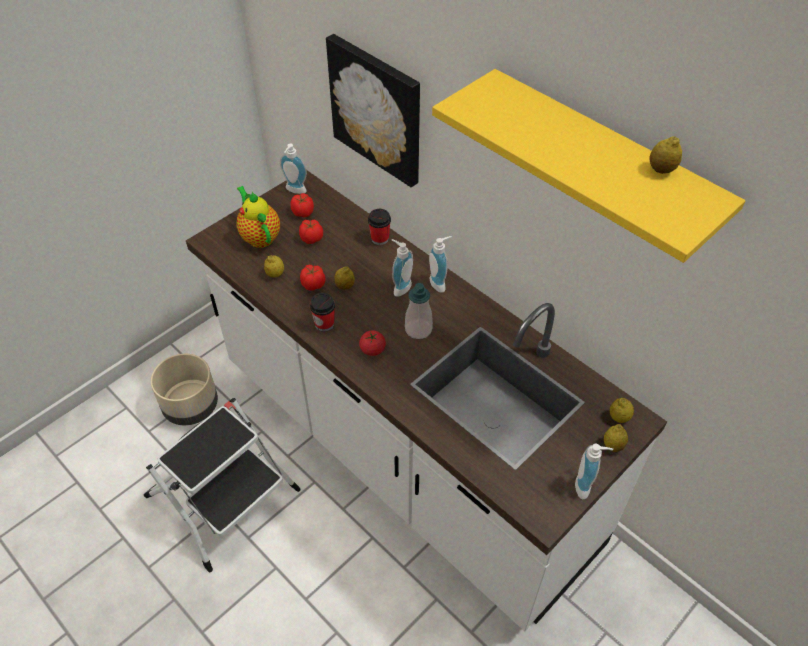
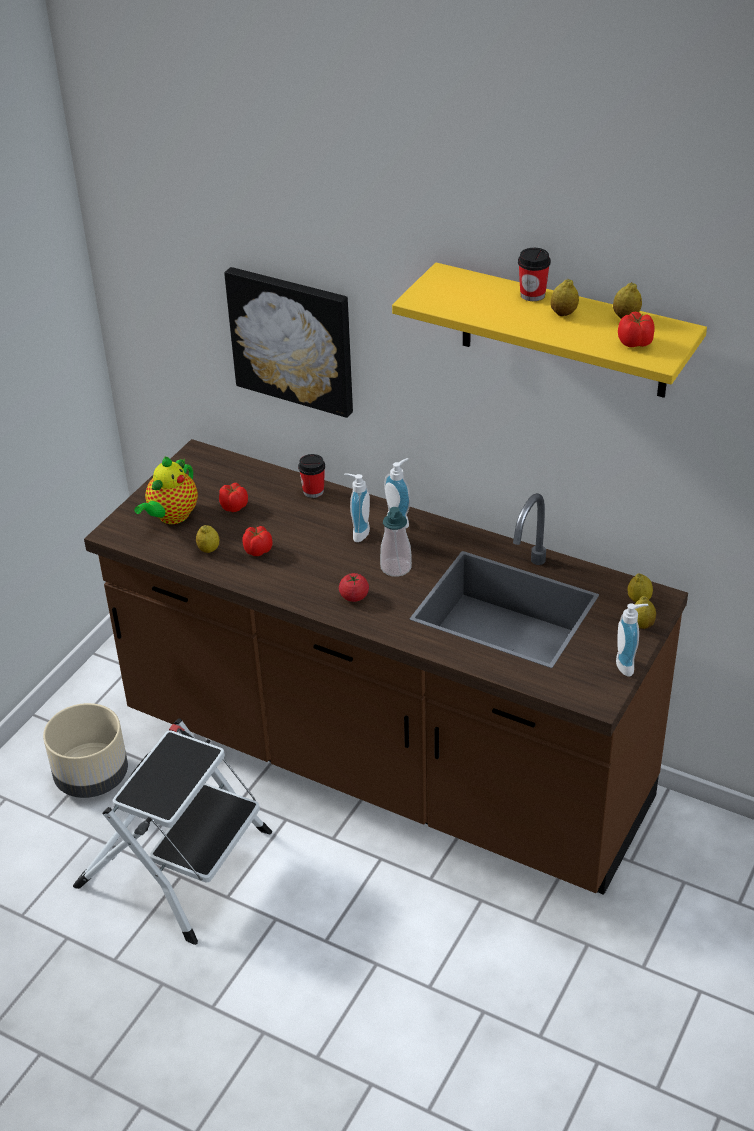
camera: 15 degrees left, 10 degrees down
white counter [186,170,667,631] -> brown counter [84,439,688,895]
teapot [236,186,280,248] -> teapot turned 105 degrees counterclockwise [134,456,198,524]
soap dispenser [280,144,307,194] -> none
tomato [290,193,314,217] -> tomato moved to [618,312,655,347]
cup [310,293,335,332] -> cup moved to [518,248,551,301]
lemon [335,267,355,290] -> lemon moved to [550,279,579,316]

